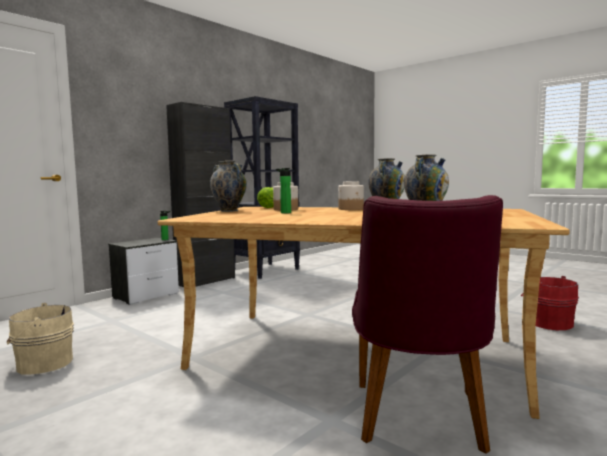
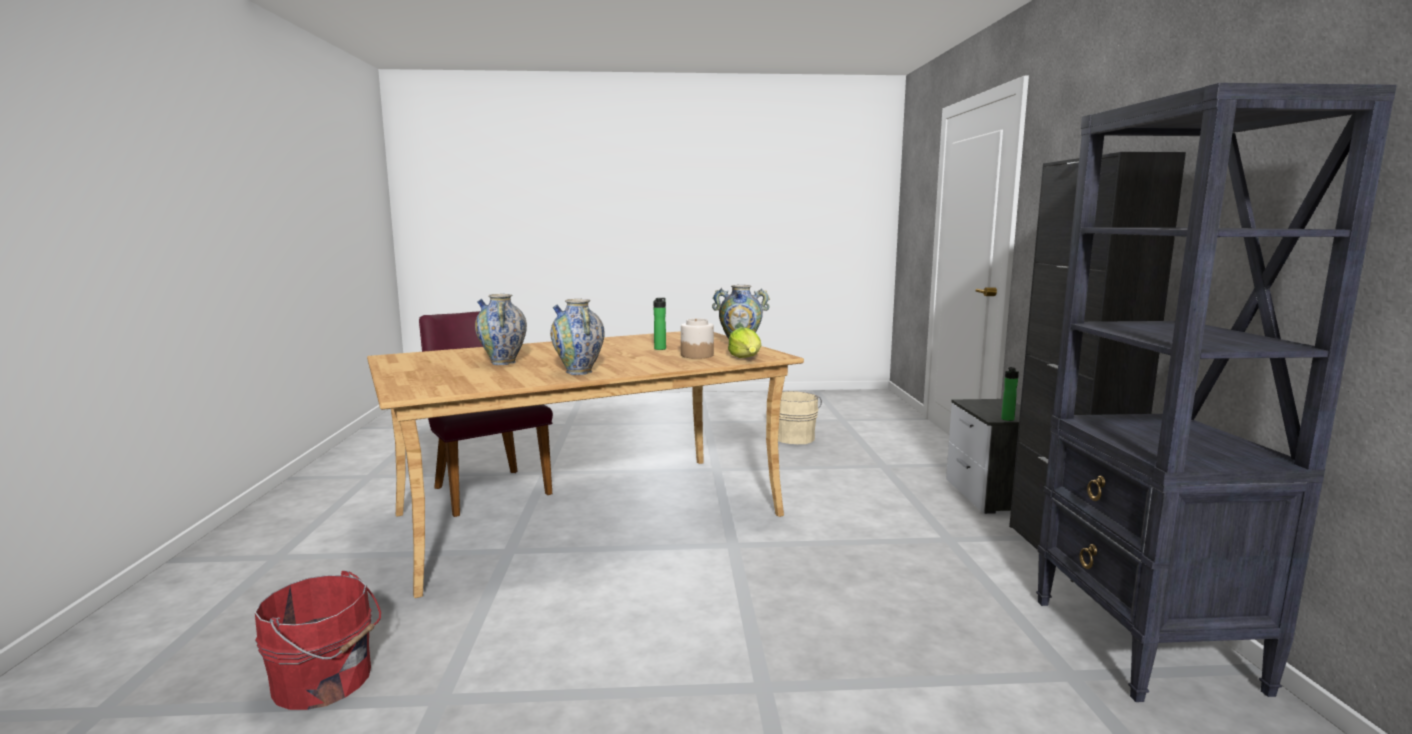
camera: 135 degrees right, 5 degrees up
jar [338,181,364,210] -> none

